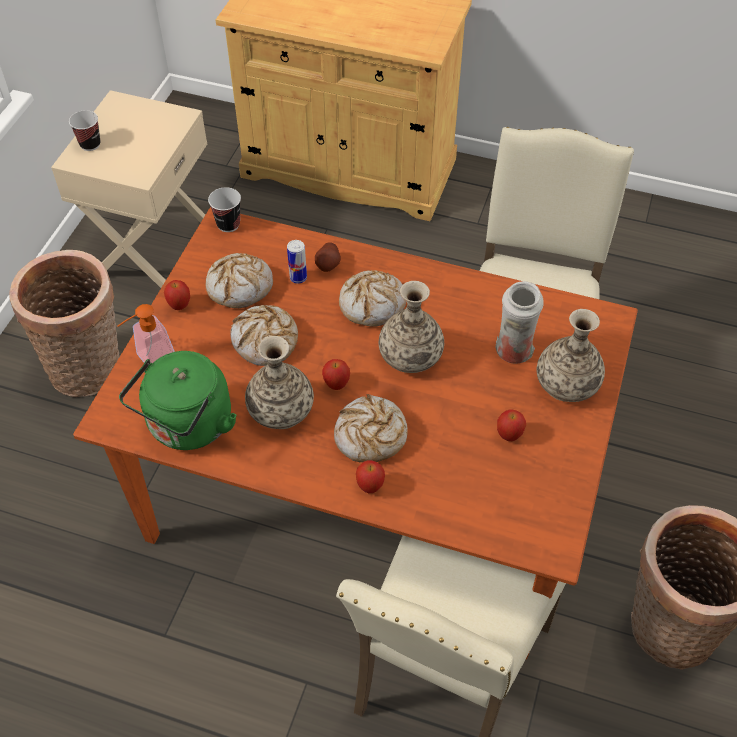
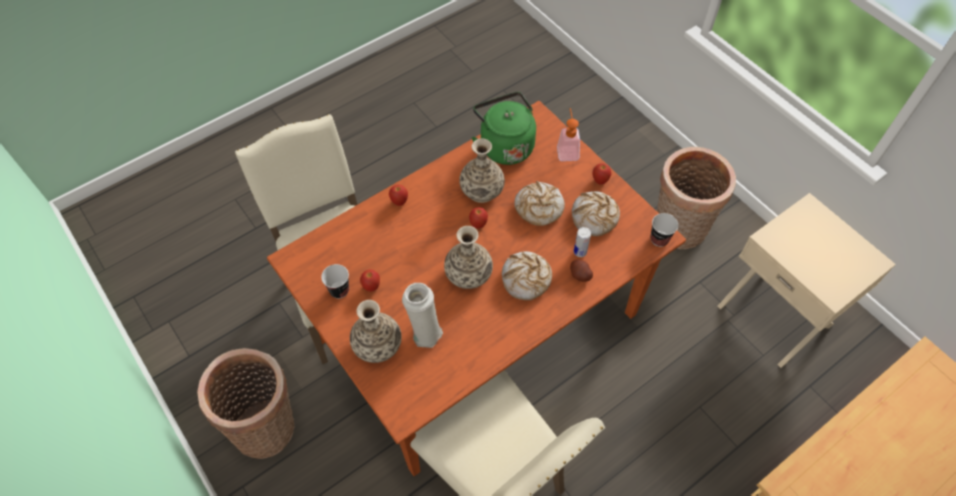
camera: 125 degrees right, 5 degrees up
cup [69,110,101,151] -> cup moved to [321,264,349,298]
bread [334,394,408,462] -> none

